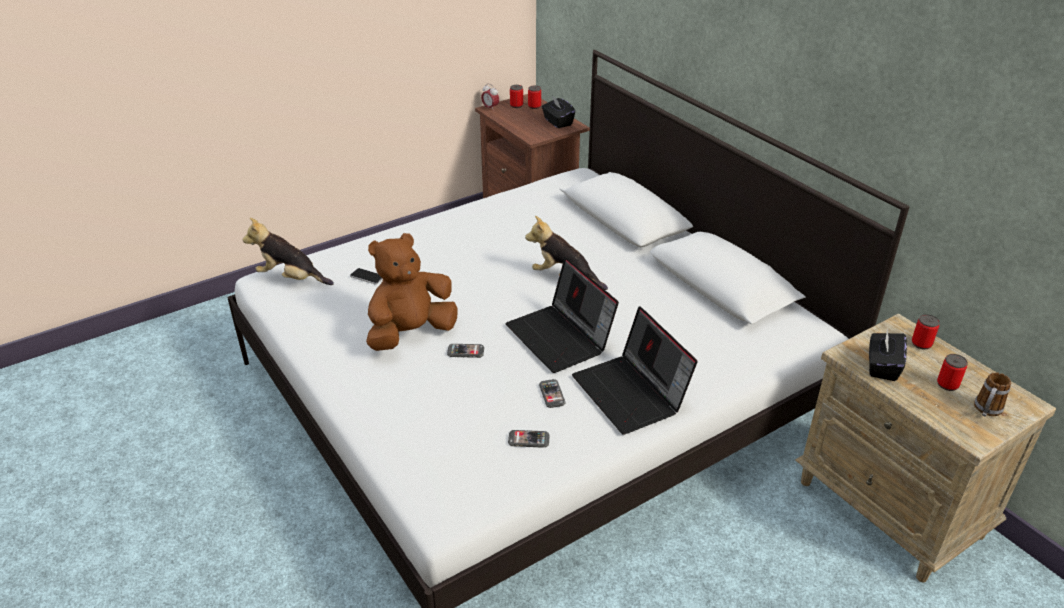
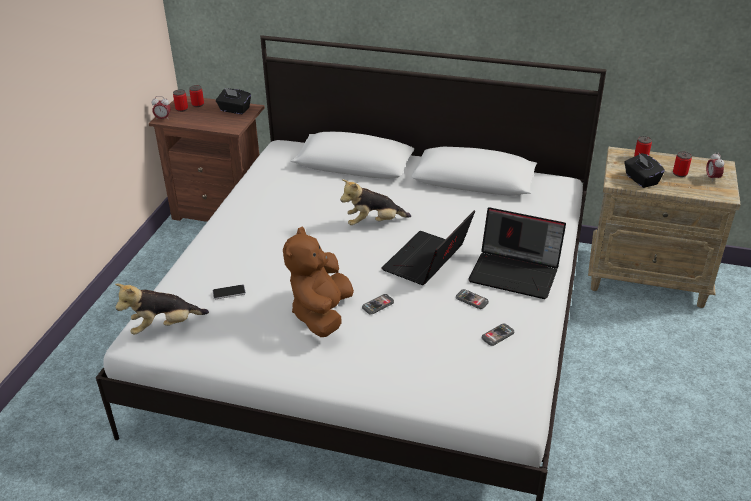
camera: 40 degrees left, 0 degrees up
laptop [505,257,619,373] -> laptop turned 105 degrees clockwise [381,210,475,285]
mug [974,372,1011,417] -> alarm clock [706,152,724,181]

